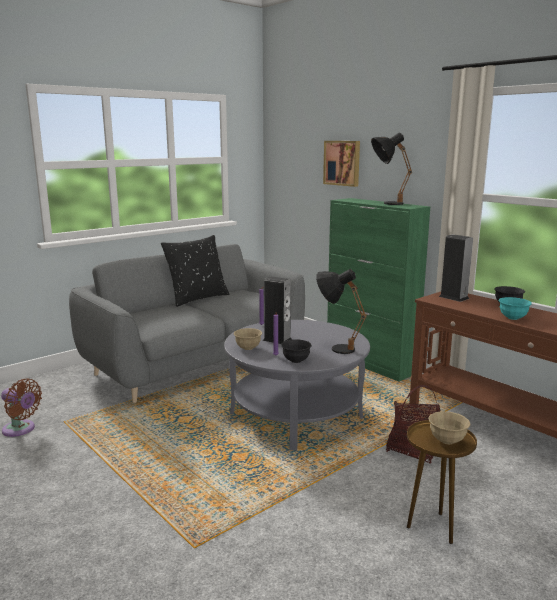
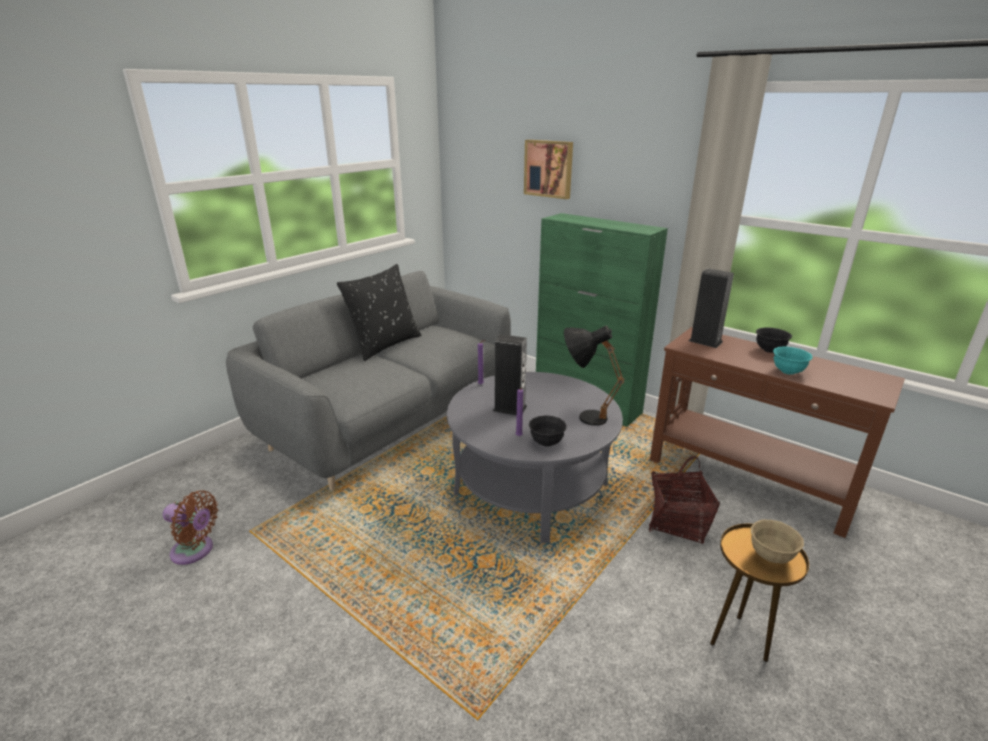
camera: 10 degrees left, 10 degrees up
beige bowl [234,328,262,350] -> none
black table lamp [371,133,412,205] -> none

